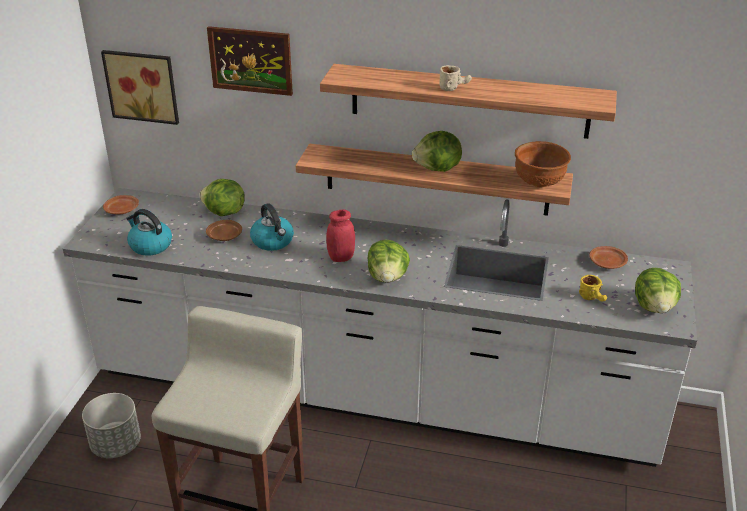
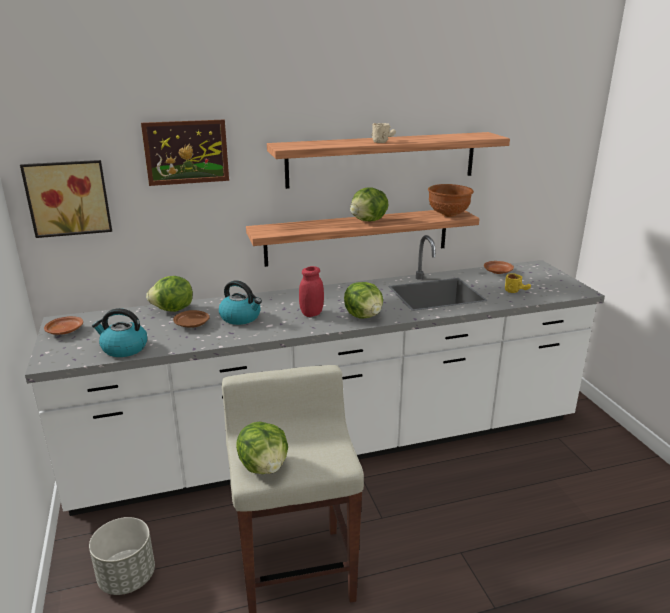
camera: 30 degrees left, 10 degrees down
lettuce [635,268,681,313] -> lettuce moved to [236,421,288,474]

